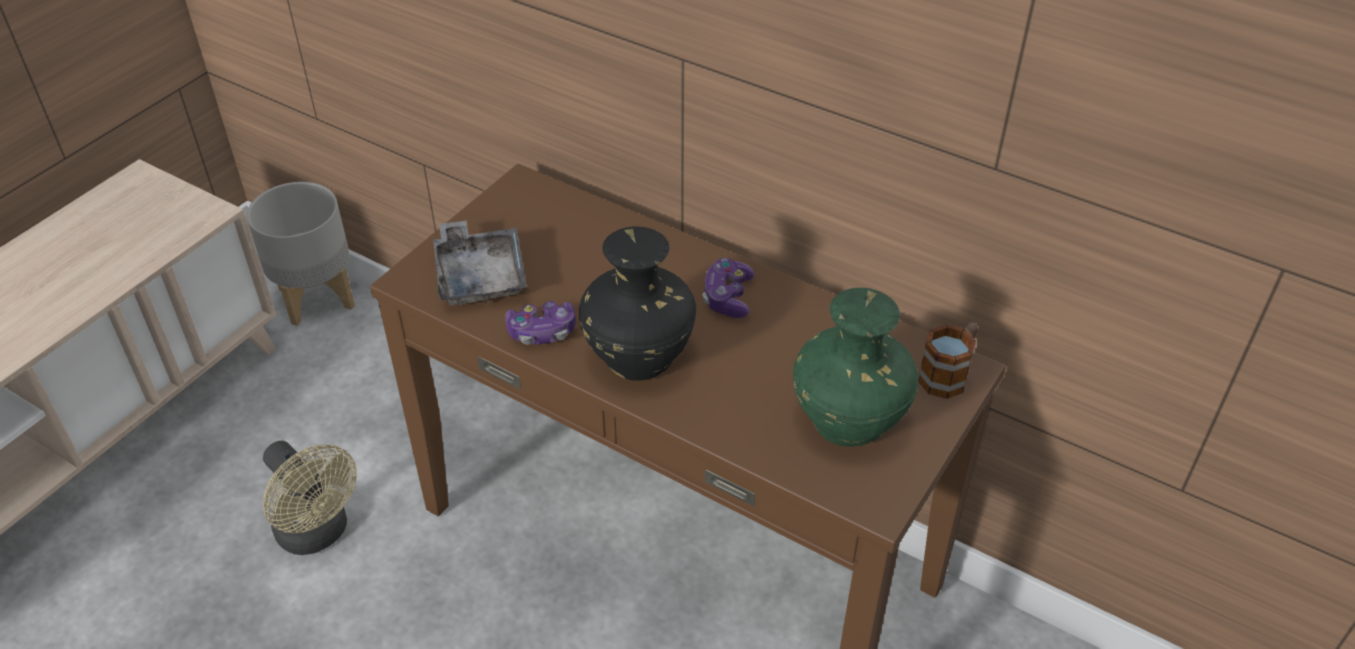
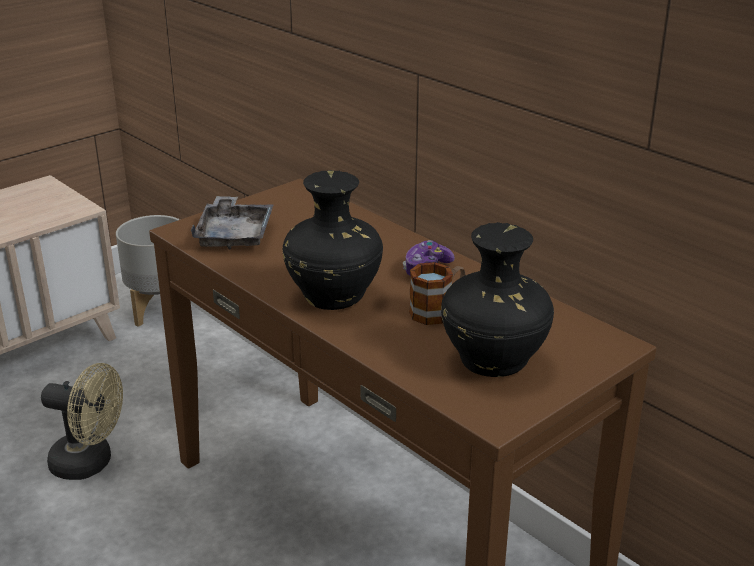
camera: 15 degrees right, 15 degrees down
beige fan [263,441,357,555] -> beige fan turned 45 degrees counterclockwise [41,363,123,480]
game controller [505,301,576,345] -> none
green vase [793,288,918,447] -> black vase [441,222,554,377]
mug [918,322,978,399] -> mug moved to [409,262,465,325]

